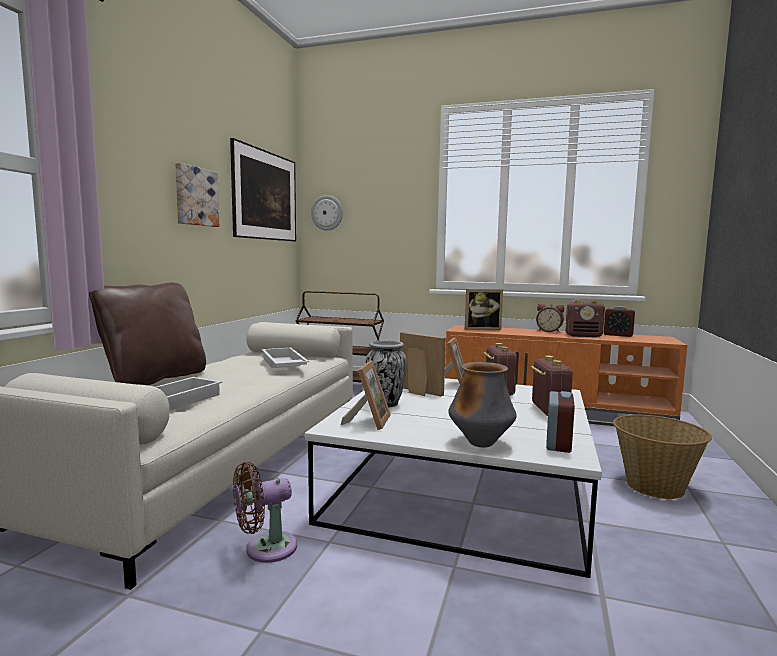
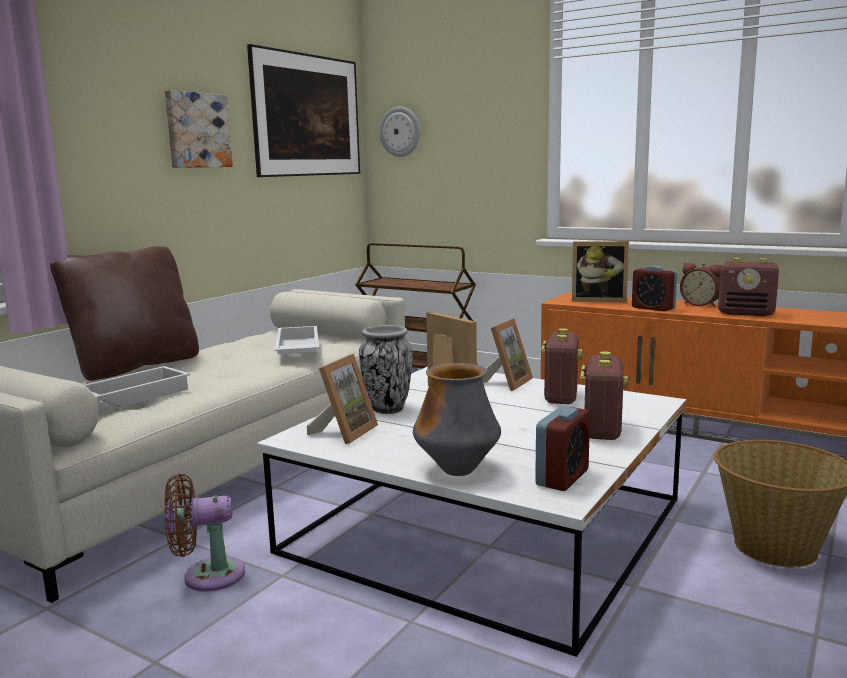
camera: 15 degrees right, 5 degrees up
alarm clock [604,306,635,337] -> alarm clock moved to [632,265,677,312]

